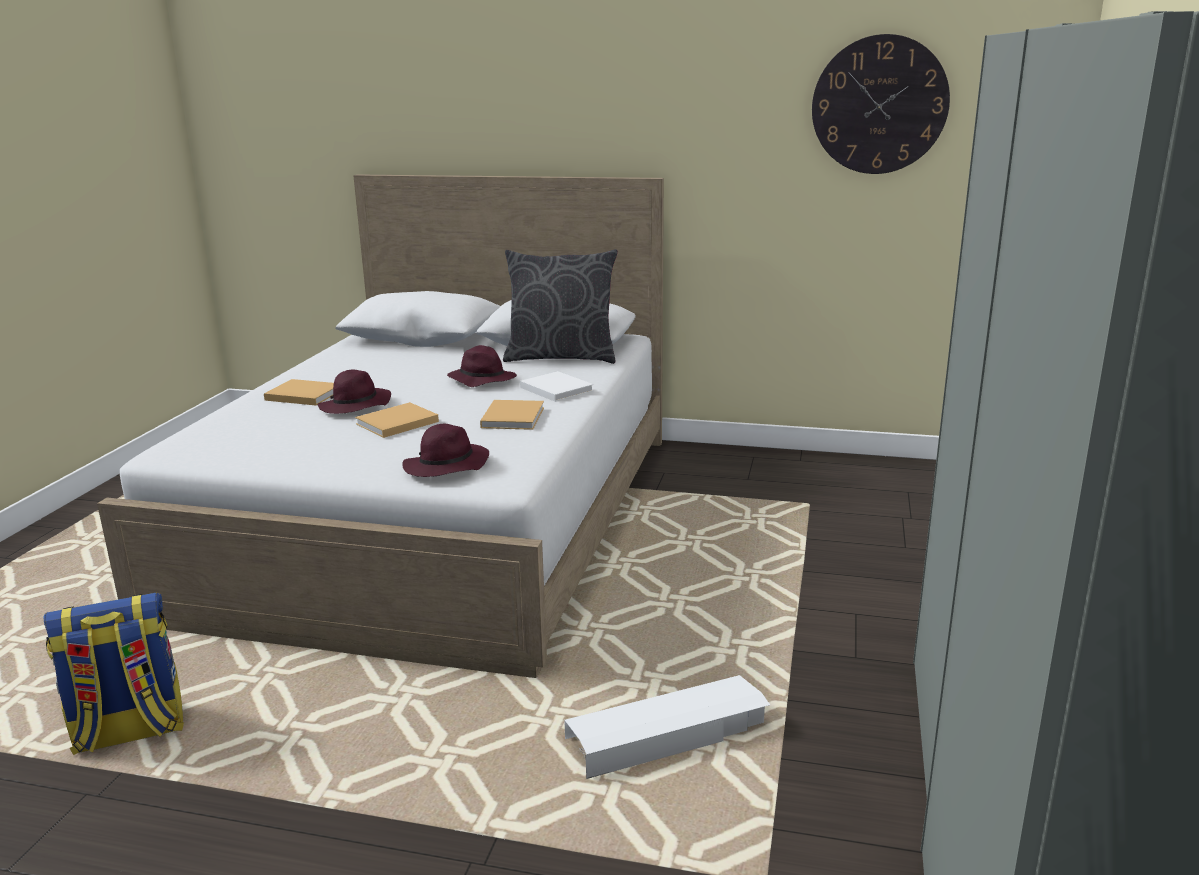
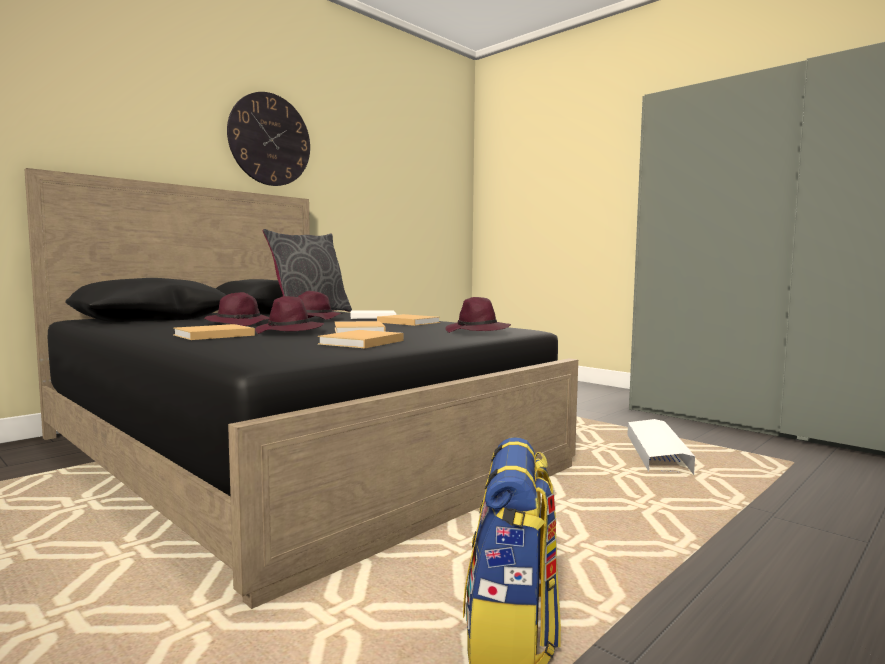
camera: 60 degrees left, 15 degrees down
white bed [97,174,664,678] -> black bed [24,168,578,609]
wall clock [812,34,950,174] -> wall clock moved to [227,92,310,186]
none -> purple hat [204,292,270,326]
none -> beige book [318,330,403,348]

